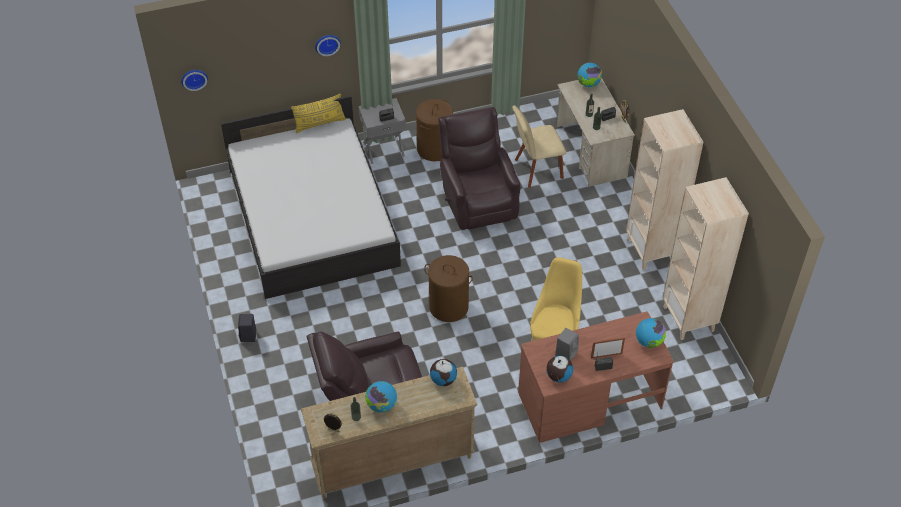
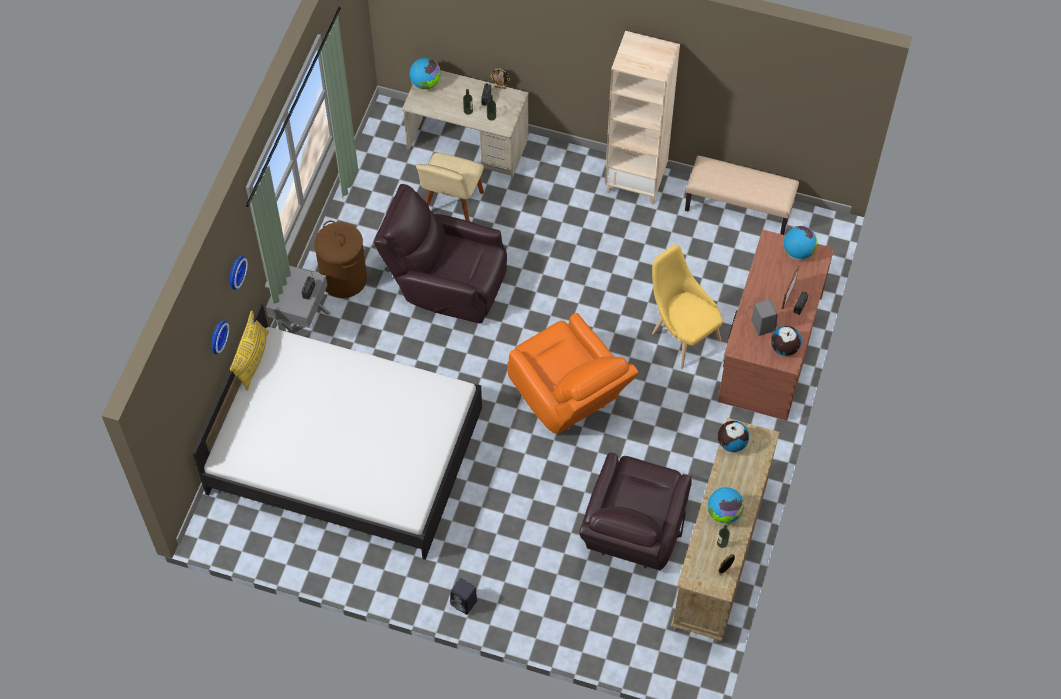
camera: 55 degrees left, 10 degrees up
wall clock [181,70,208,91] -> wall clock moved to [211,320,229,354]
brown laundry basket [424,255,473,322] -> orange armchair [507,313,638,435]
beige bookcase [663,177,749,340] -> beige bench [685,156,799,235]

